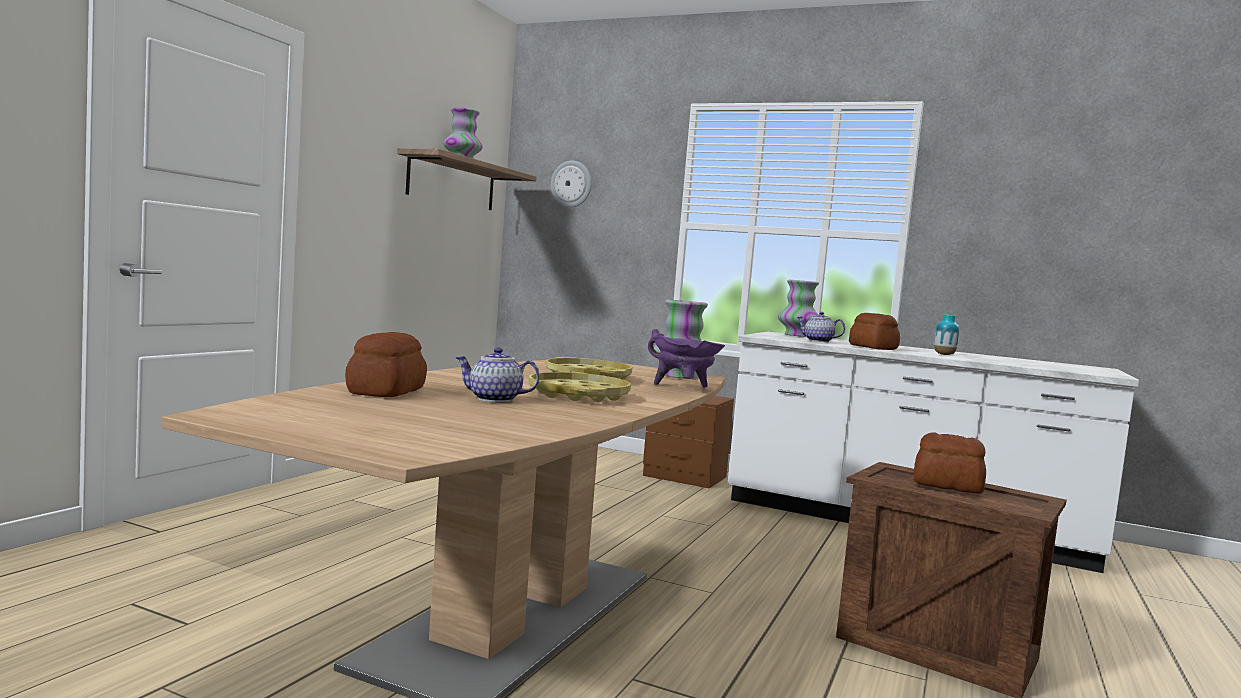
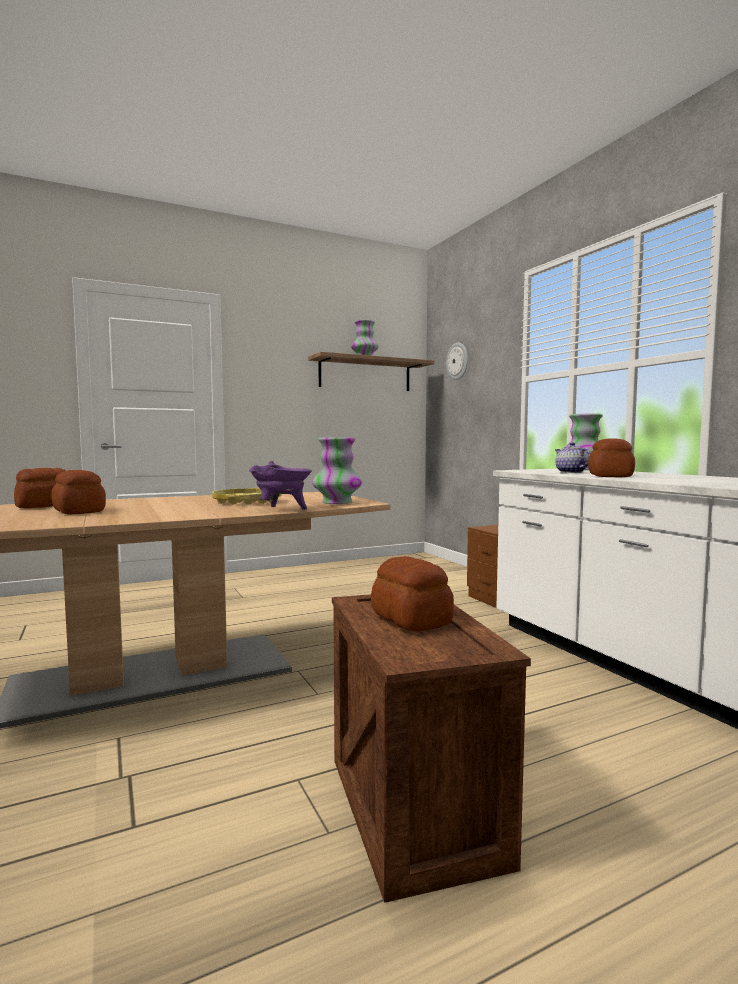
camera: 40 degrees right, 0 degrees up
teapot [455,348,540,402] -> bread [51,470,106,514]
yellow tray [528,371,631,402] -> none
vase [934,314,959,355] -> none

